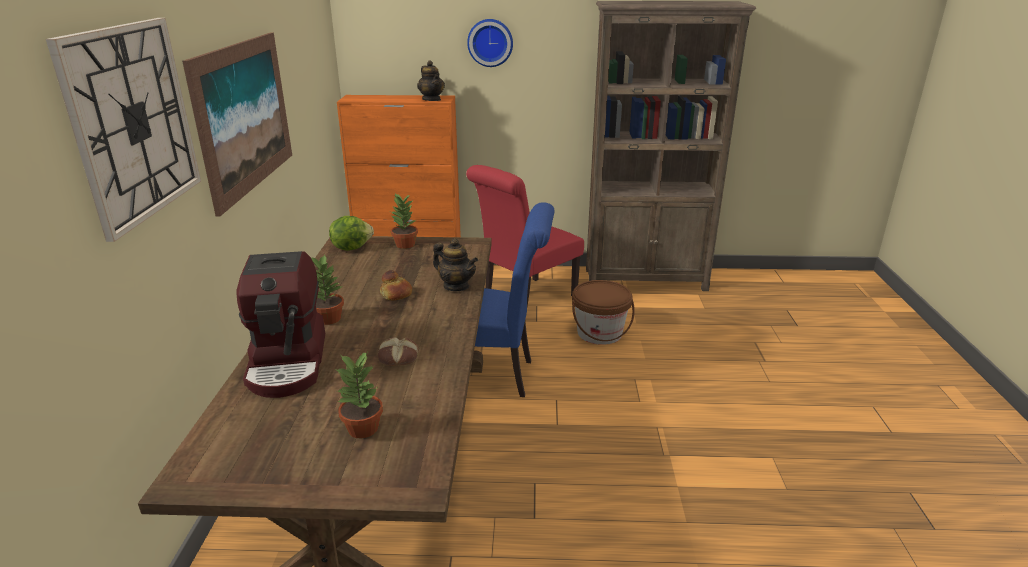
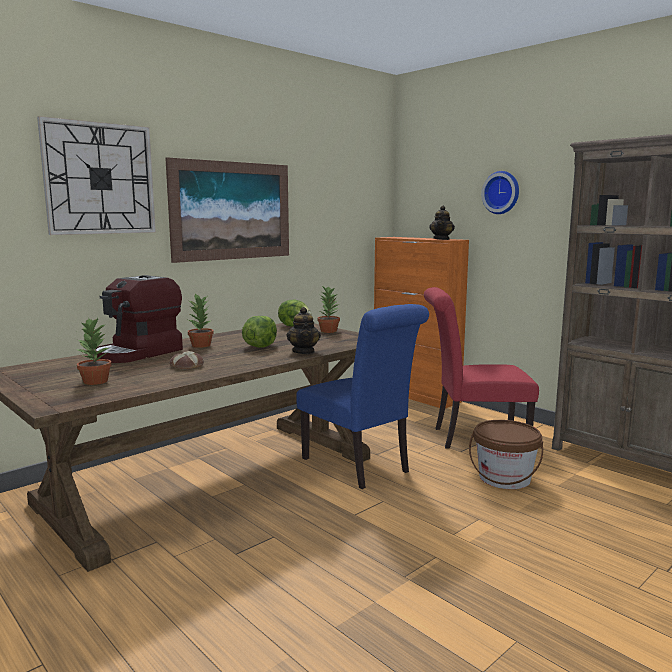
camera: 45 degrees right, 15 degrees down
bread [380,270,412,300] -> lettuce [242,316,277,348]

